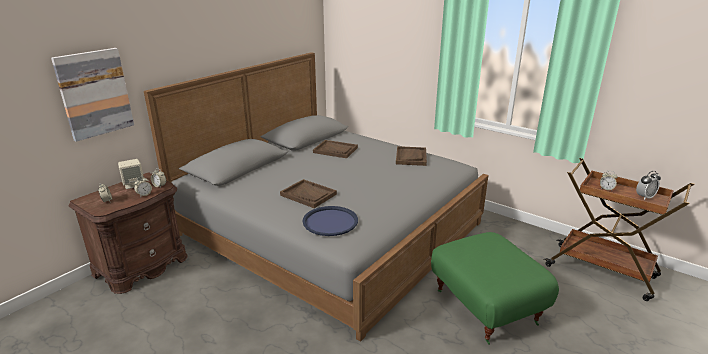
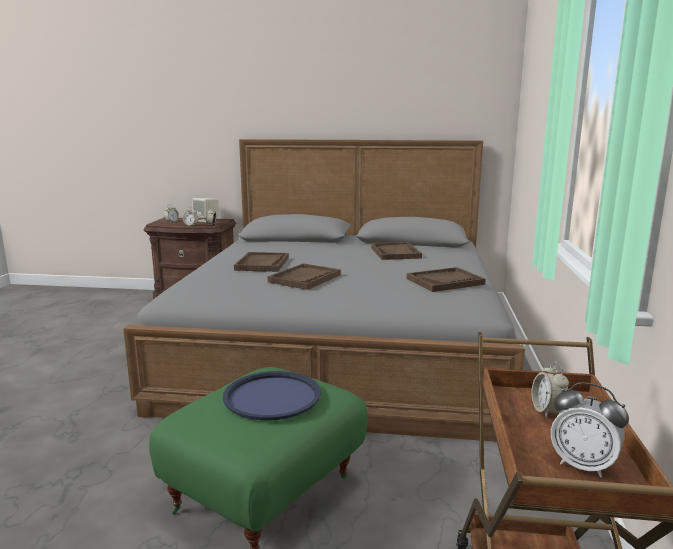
camera: 60 degrees right, 10 degrees down
picture [51,48,134,142] -> none
blue tray [303,206,358,236] -> blue tray moved to [223,371,321,420]
none -> brown tray [268,263,341,290]

